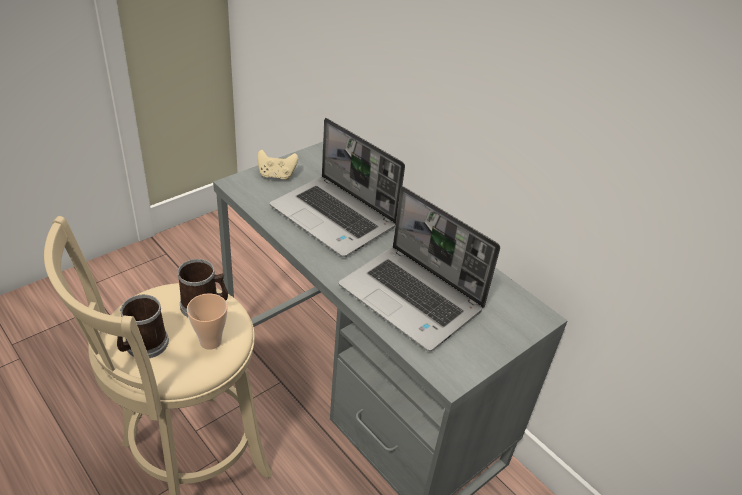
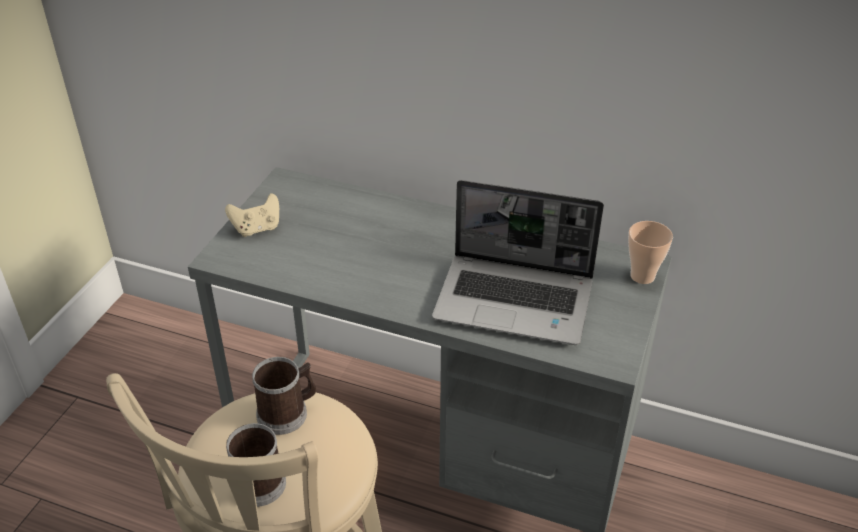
camera: 25 degrees left, 0 degrees up
cup [187,293,227,350] -> cup moved to [628,221,673,284]
laptop [270,118,405,257] -> none

